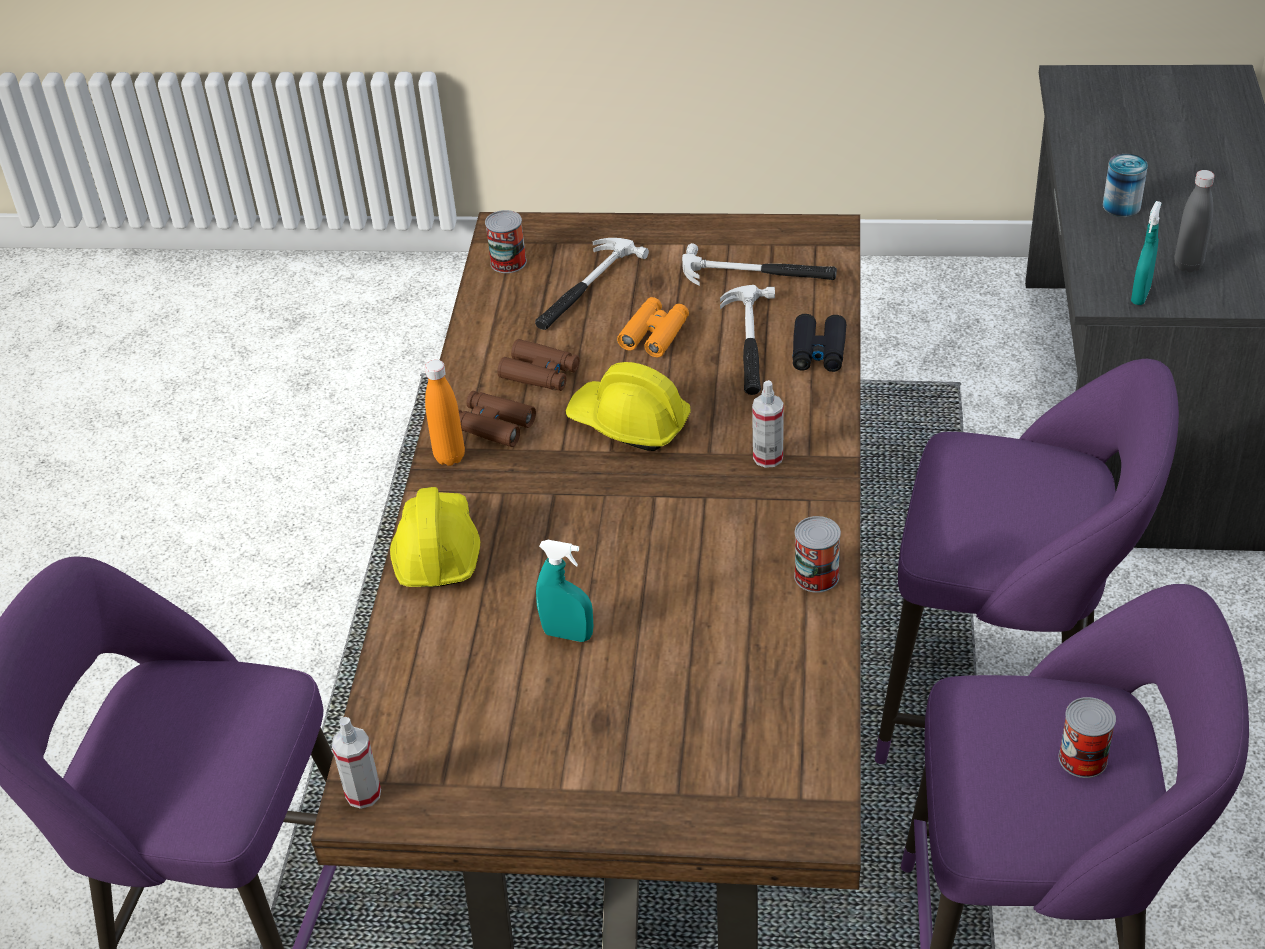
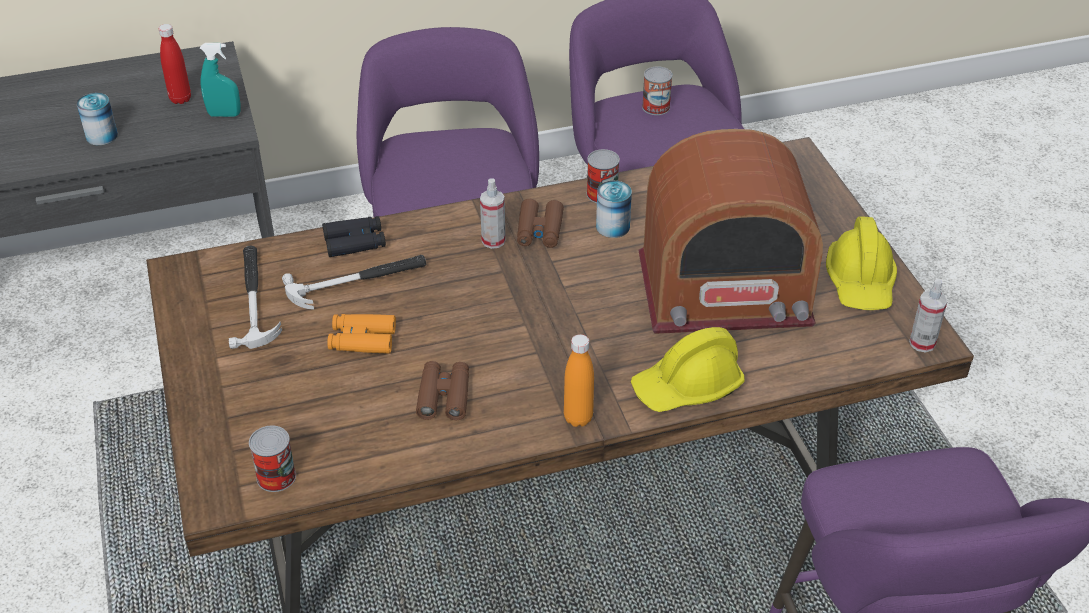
camera: 115 degrees left, 0 degrees up
brown binoculars [458,391,536,447] -> brown binoculars moved to [517,199,564,248]
hammer [535,238,649,330] -> none
turquoise spray bottle [536,540,593,642] -> radio [638,129,823,334]
yellow hard hat [565,362,691,451] -> yellow hard hat moved to [826,216,897,310]
grey bottle [1174,170,1215,272] -> red bottle [158,24,191,104]
none -> can [596,181,632,238]

